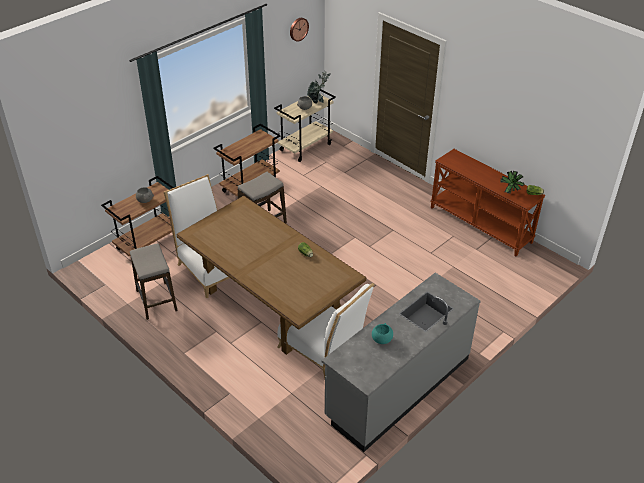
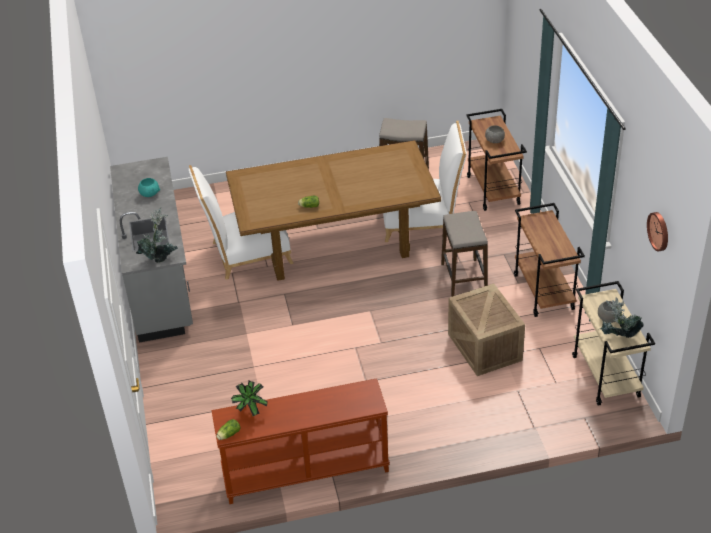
camera: 125 degrees right, 0 degrees up
none -> potted plant [136,207,178,263]
none -> crate [448,283,525,376]

